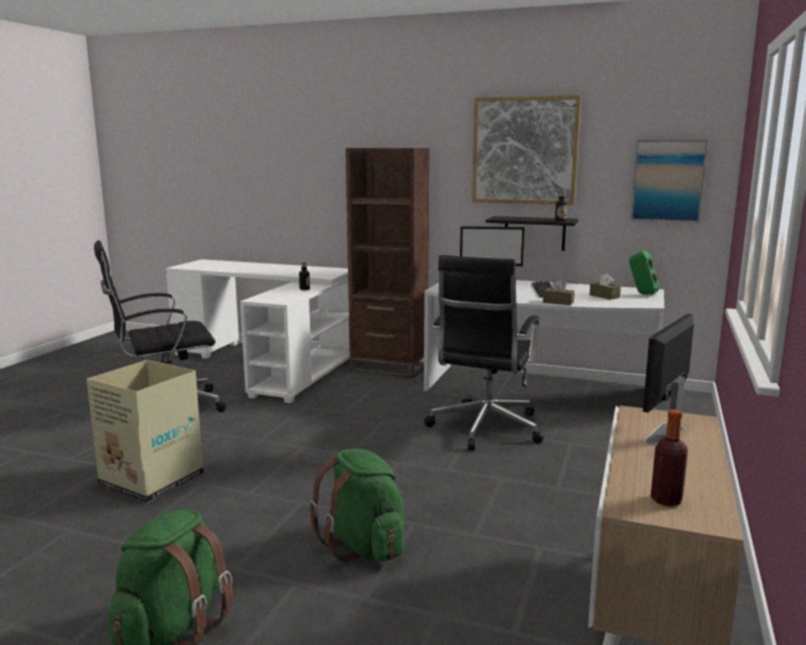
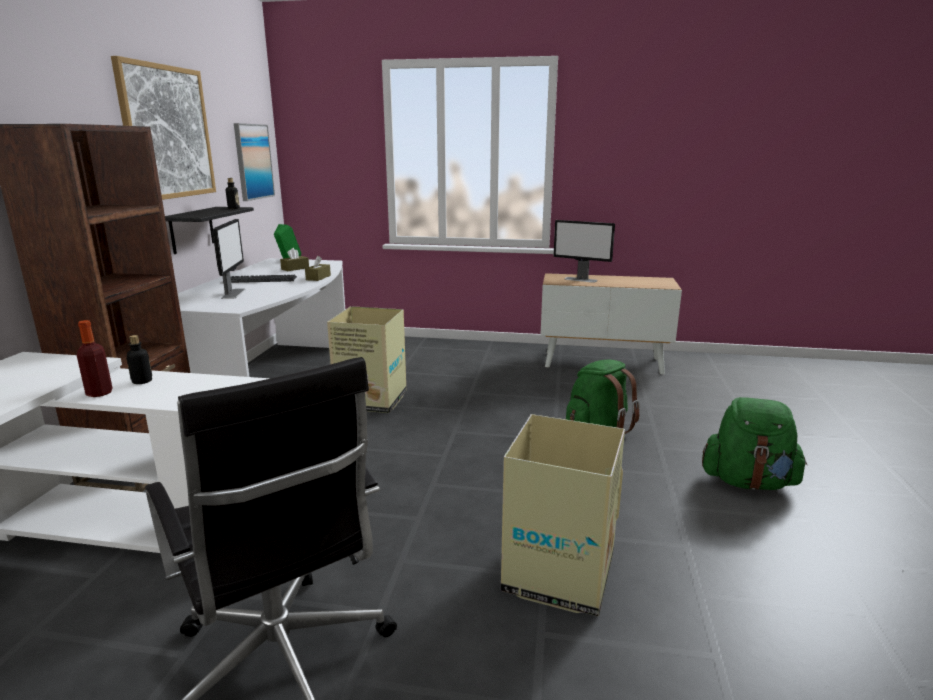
camera: 100 degrees left, 5 degrees up
black office chair [424,255,544,450] -> cardboard box [327,306,406,413]
bottle [651,409,688,506] -> bottle moved to [77,320,113,397]

